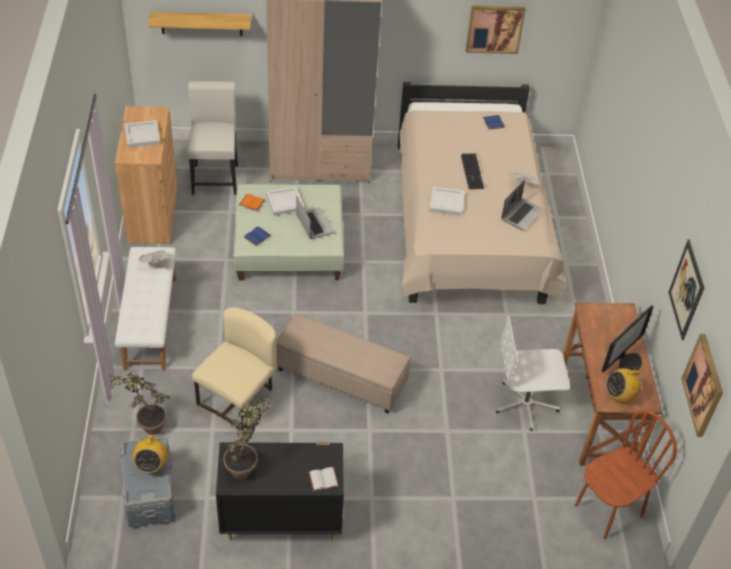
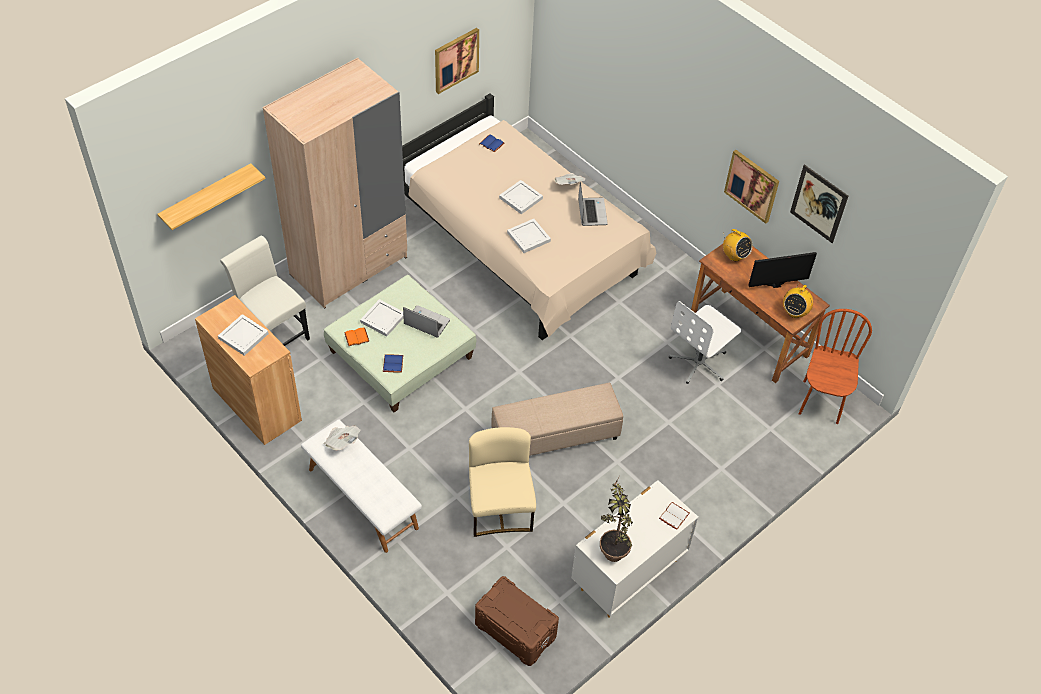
camera: 40 degrees left, 5 degrees up
potted plant [108,372,169,435] -> none
grey storage box [121,437,176,528] -> brown storage box [475,576,559,666]
radio [132,435,168,473] -> radio moved to [723,229,753,261]
black dresser [216,442,344,541] -> white dresser [571,480,698,618]
keyboard [461,153,484,189] -> white tray [499,180,543,214]
monitor [602,305,654,373] -> monitor turned 105 degrees counterclockwise [748,252,817,288]
picture [681,334,723,437] -> picture moved to [724,150,779,224]

